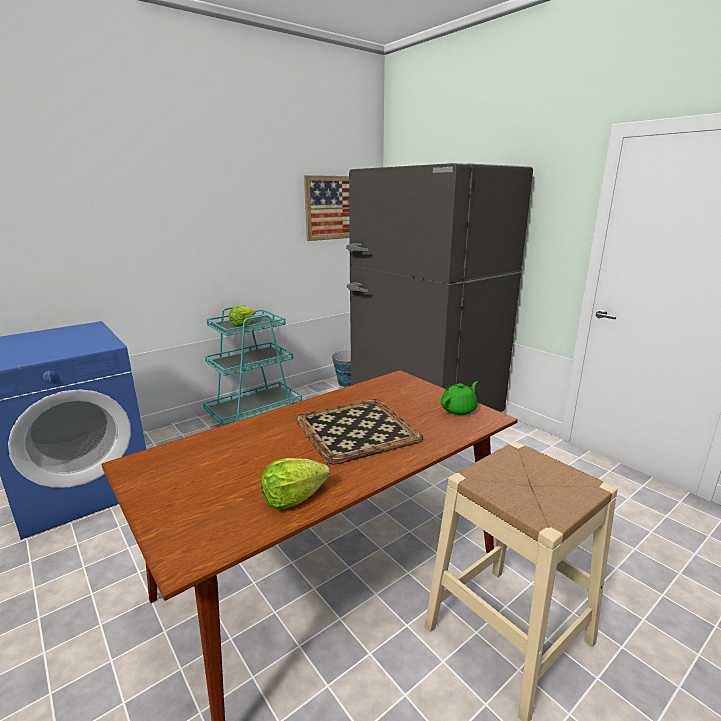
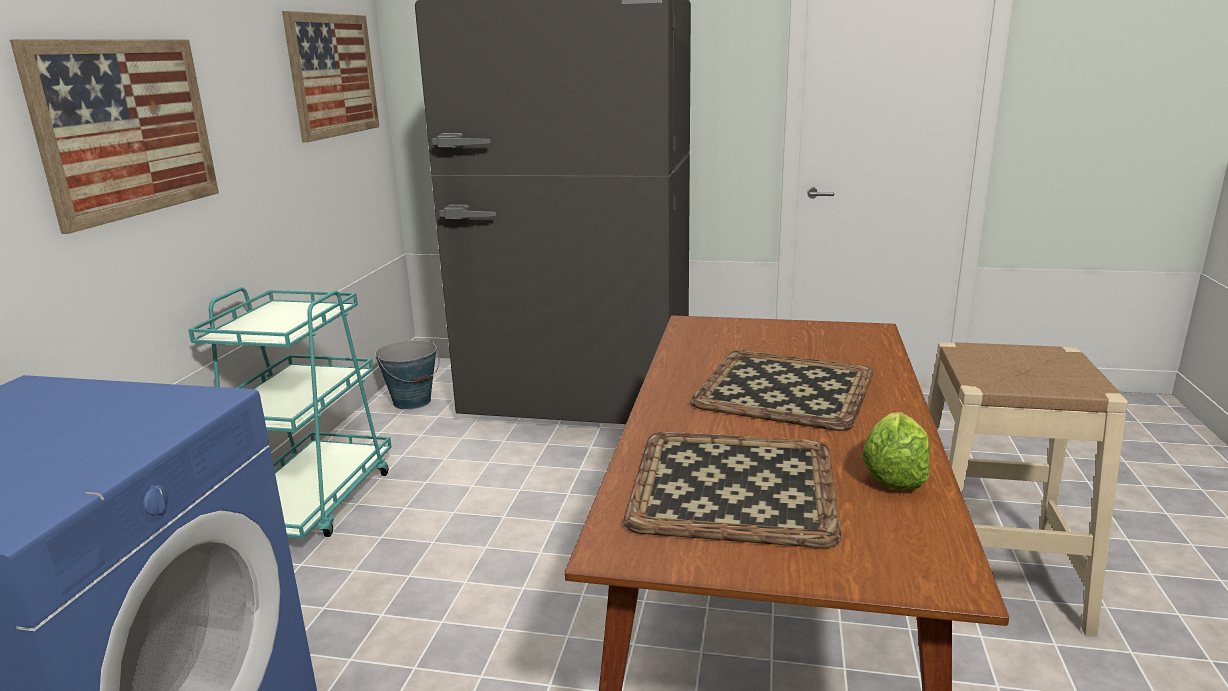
camera: 40 degrees left, 0 degrees up
lettuce [229,306,255,327] -> none
green teapot [441,381,478,415] -> none
none -> picture [10,39,219,234]
none -> tray [623,432,842,548]

